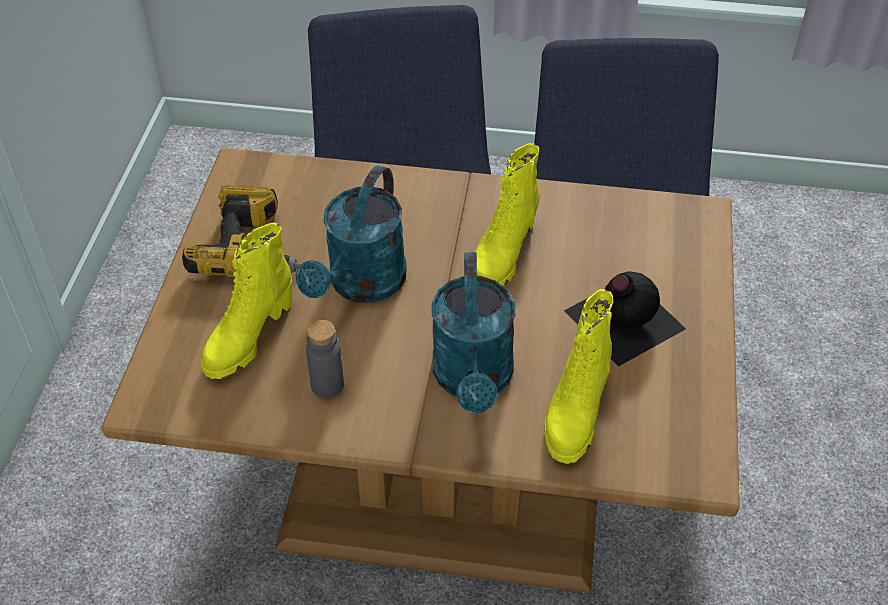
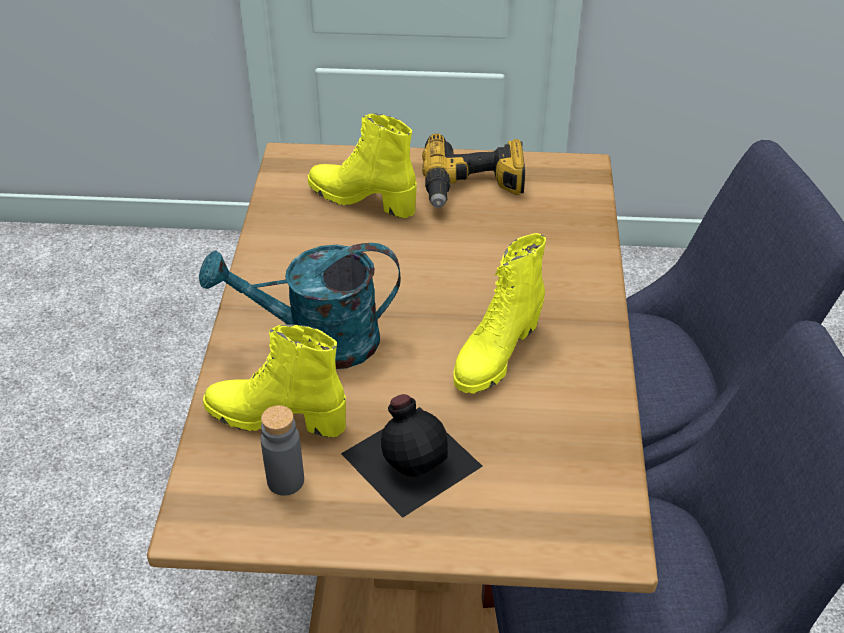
camera: 85 degrees right, 5 degrees down
turquoise watering can [296,165,407,303] -> none
grey bottle [306,320,344,398] -> grey bottle moved to [261,405,304,496]
yellow boot [475,143,540,286] -> yellow boot turned 75 degrees counterclockwise [453,233,546,394]

